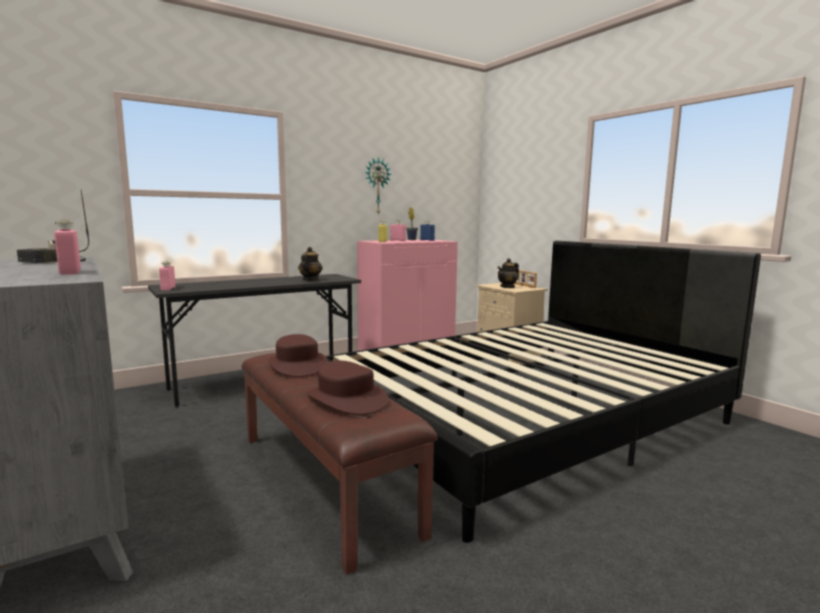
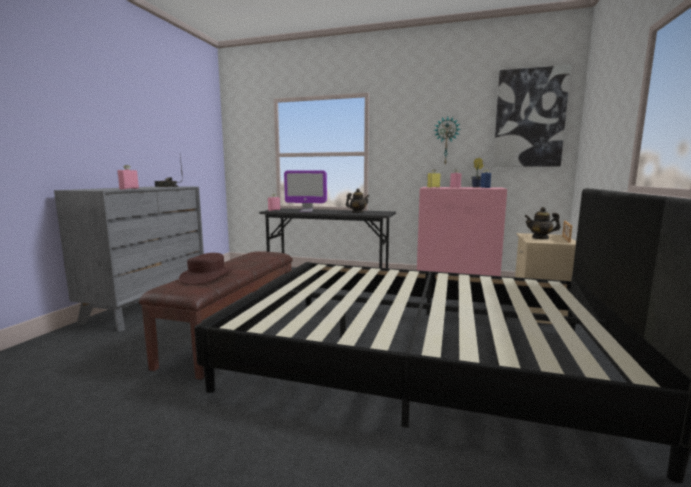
camera: 50 degrees right, 0 degrees up
brown hat [268,334,327,377] -> none
none -> monitor [284,170,327,212]
none -> picture [493,65,571,167]

